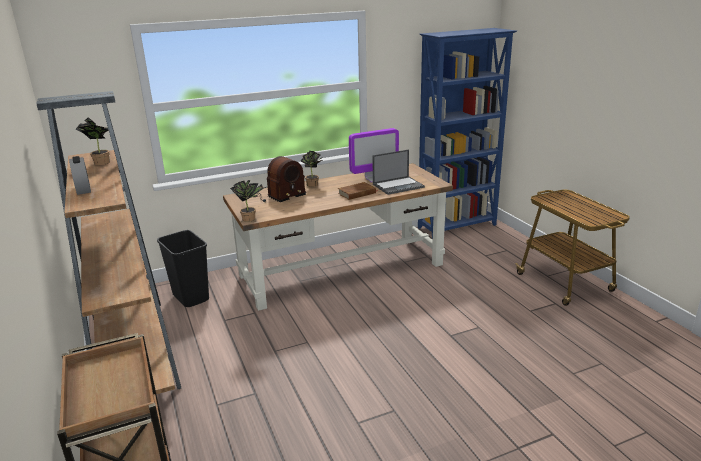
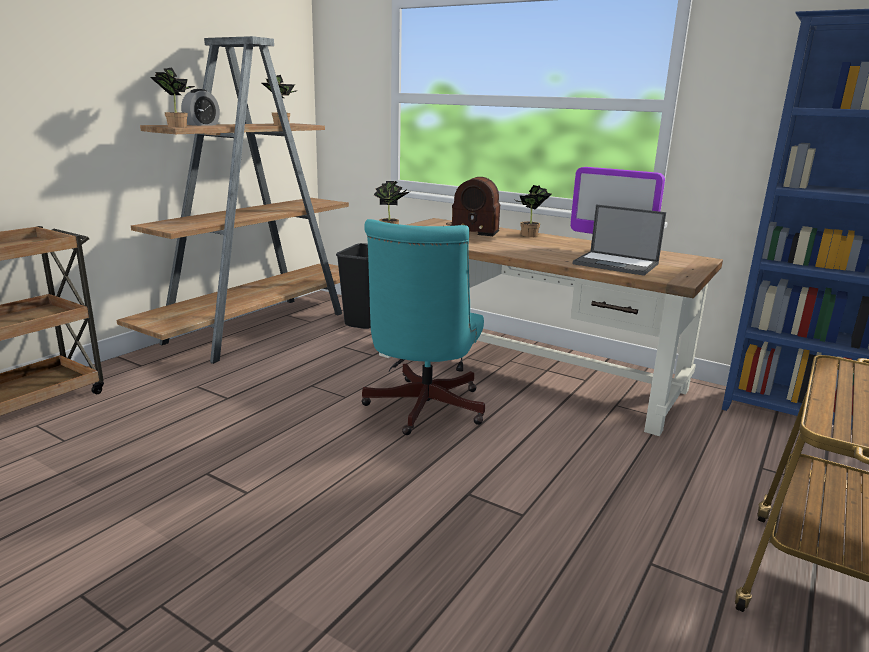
camera: 55 degrees right, 5 degrees down
brown book [338,182,378,200] -> none
none -> potted plant [150,67,195,127]
none -> turquoise office chair [361,219,485,435]

